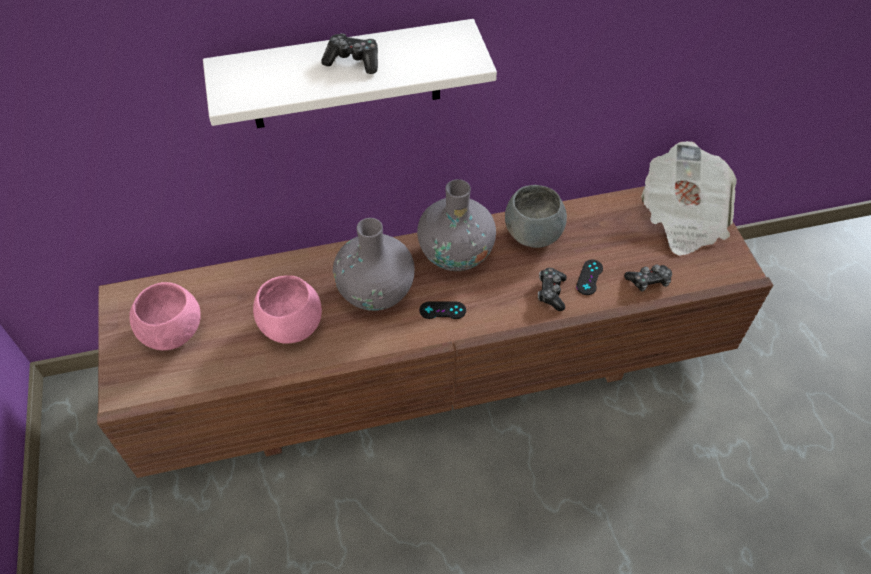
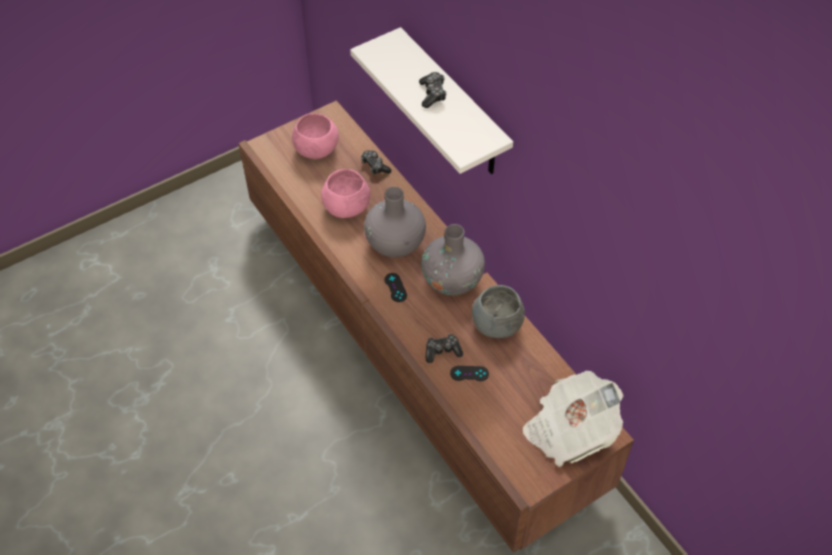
camera: 70 degrees right, 0 degrees up
game controller [624,264,672,292] -> game controller moved to [361,150,392,174]

